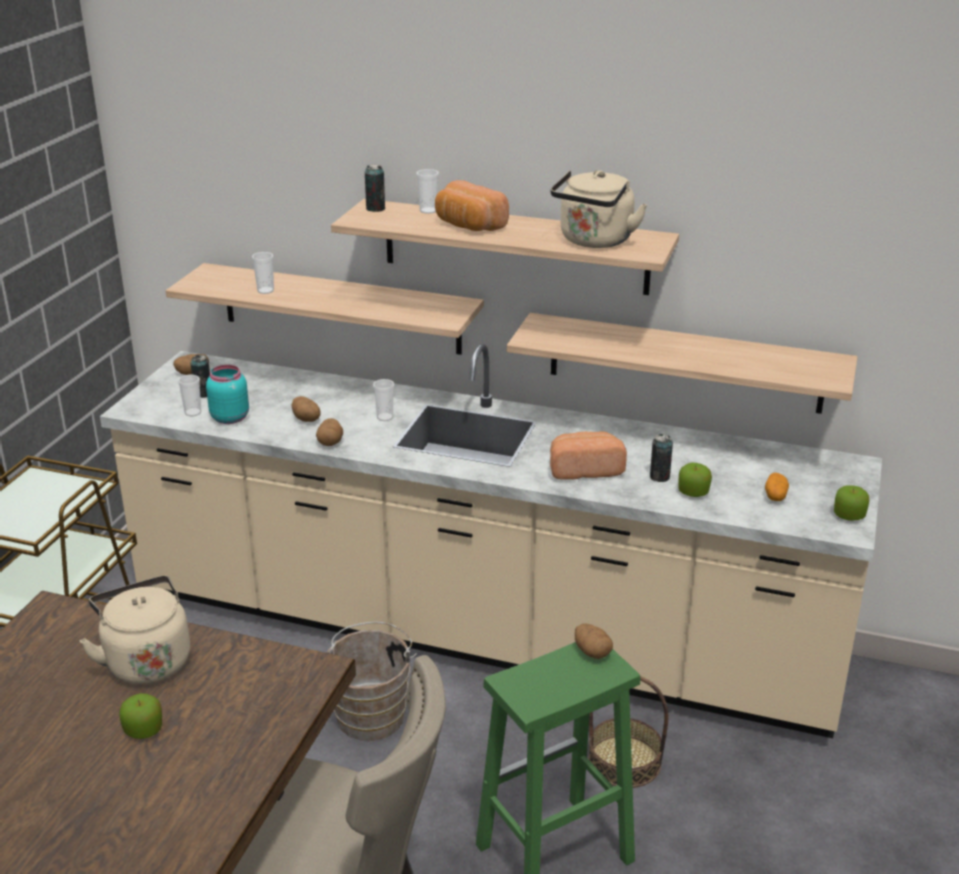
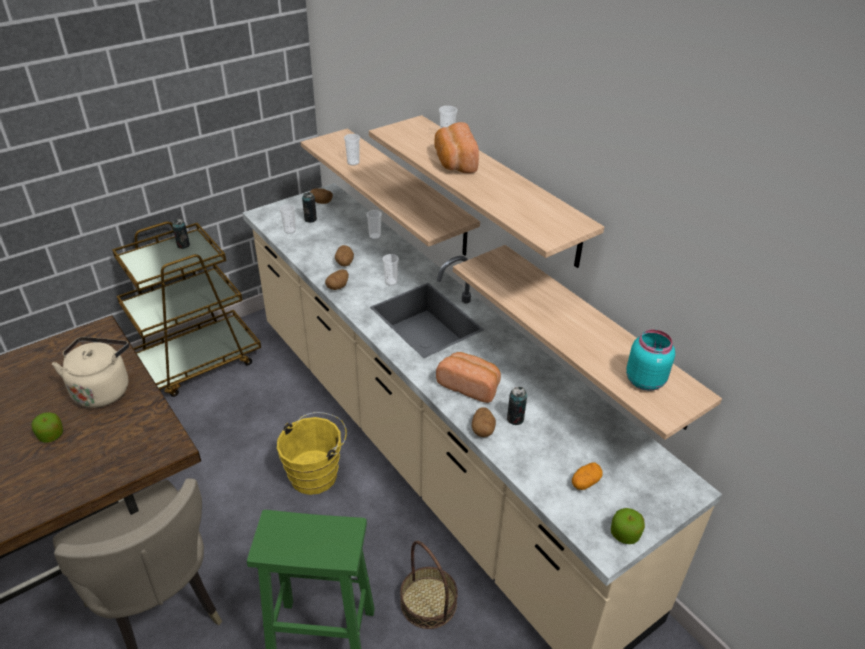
camera: 35 degrees right, 10 degrees up
turquoise jar [206,365,249,424] -> turquoise jar moved to [626,329,675,391]
brown bucket [325,622,417,741] -> yellow bucket [277,412,347,495]
can [365,164,385,212] -> can moved to [172,219,190,249]
beige kettle [550,170,647,248] -> none
potato [575,624,613,659] -> potato moved to [472,407,496,437]
apple [678,463,712,497] -> none
none -> cup [367,210,382,240]

